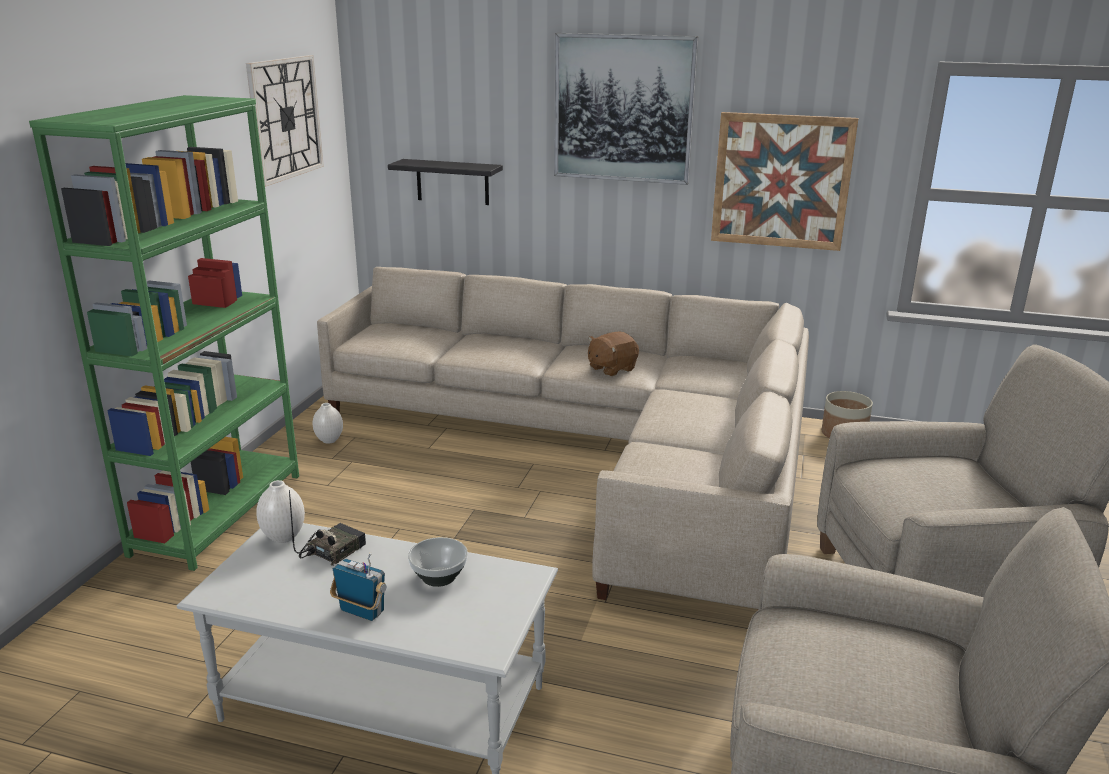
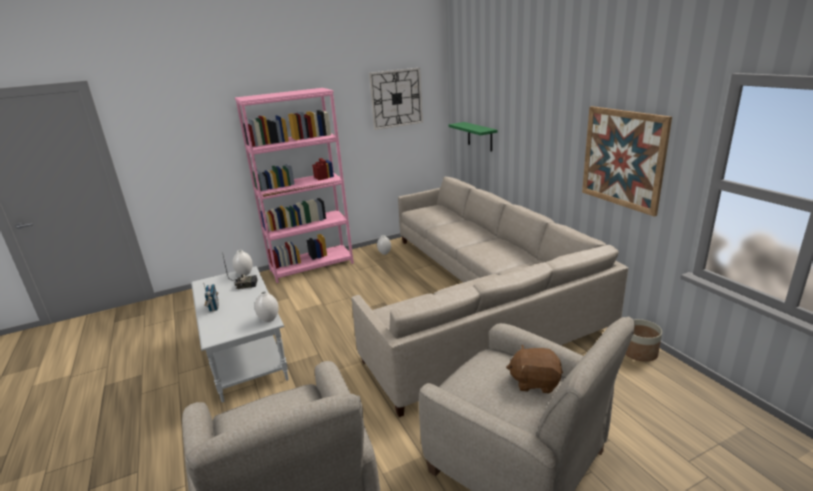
camera: 50 degrees right, 0 degrees up
green bookcase [29,95,299,571] -> pink bookcase [235,88,354,283]
black shelf [388,159,503,205] -> green shelf [449,122,497,152]
bowl [408,537,468,587] -> none
picture [554,33,698,185] -> none
brown plush toy [588,331,639,377] -> brown plush toy moved to [506,345,563,394]
none -> white vase [255,291,279,322]

